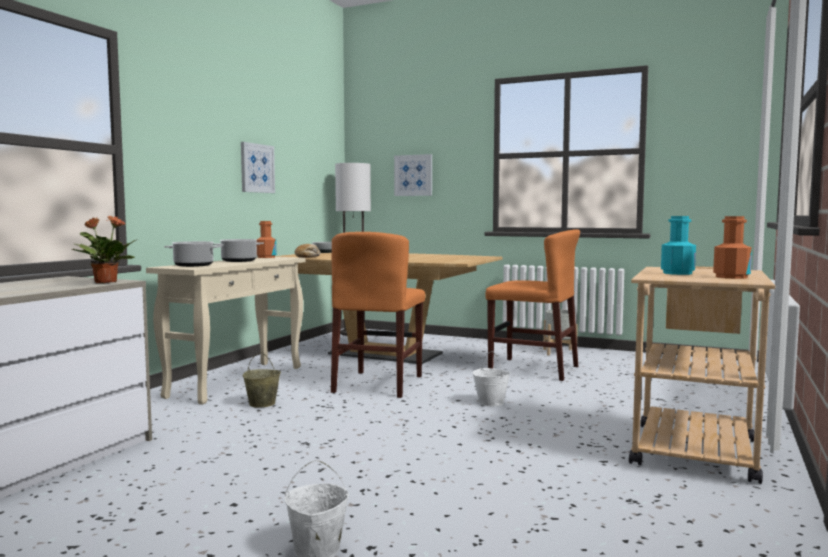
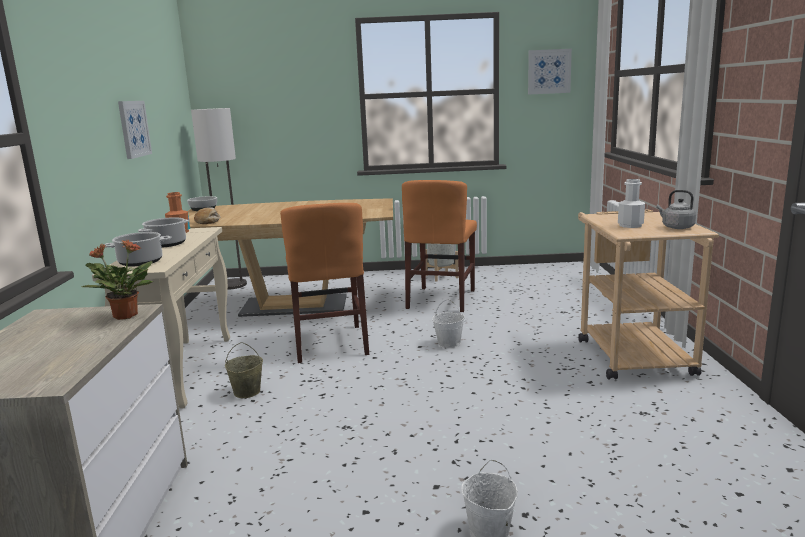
camera: 25 degrees left, 10 degrees up
picture [394,154,432,196] -> picture moved to [528,49,572,95]
orange chair [485,229,580,381] -> orange chair turned 105 degrees clockwise [402,180,477,312]
turquoise bottle [661,216,696,275] -> white bottle [618,179,645,228]
orange bottle [713,216,752,279] -> grey kettle [656,190,696,229]

